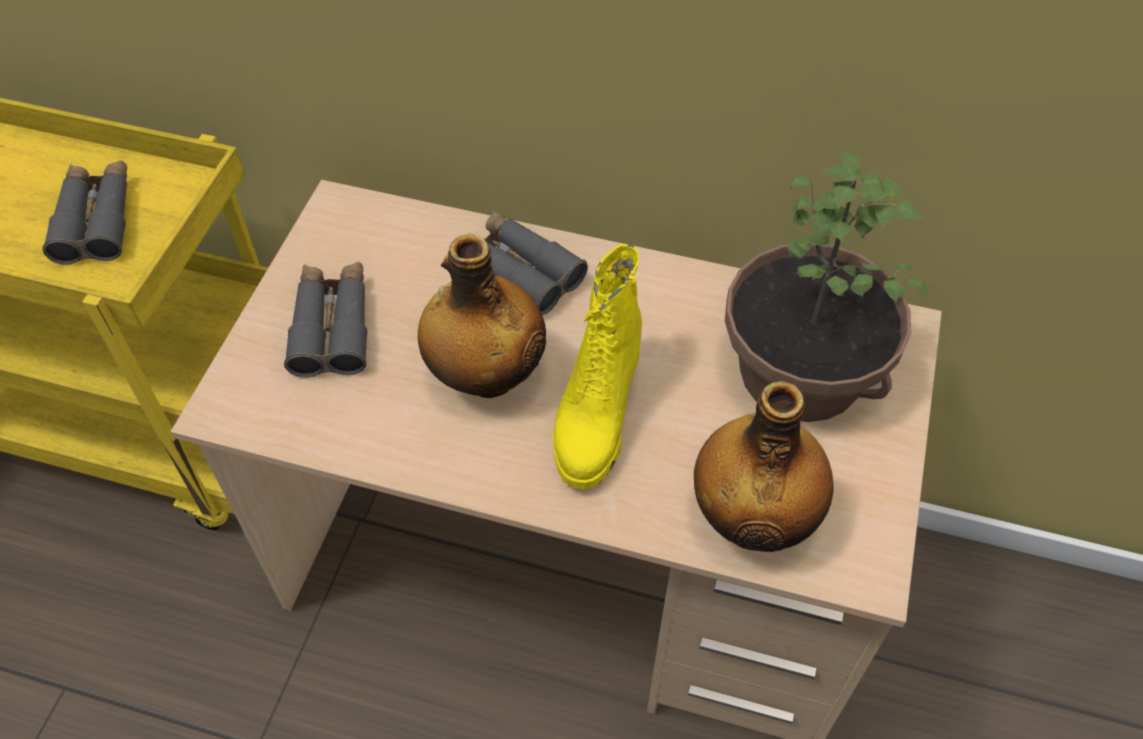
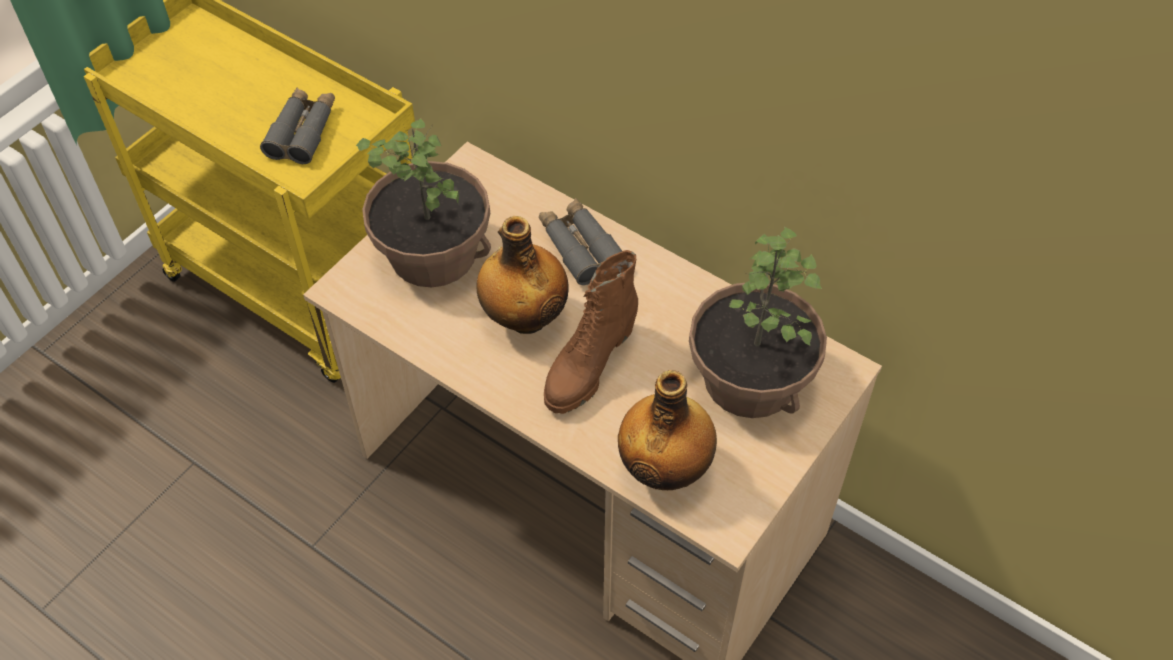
camera: 20 degrees right, 0 degrees up
grey binoculars [284,262,368,378] -> potted plant [356,118,491,287]
yellow boot [553,244,642,490] -> brown boot [544,250,638,414]

